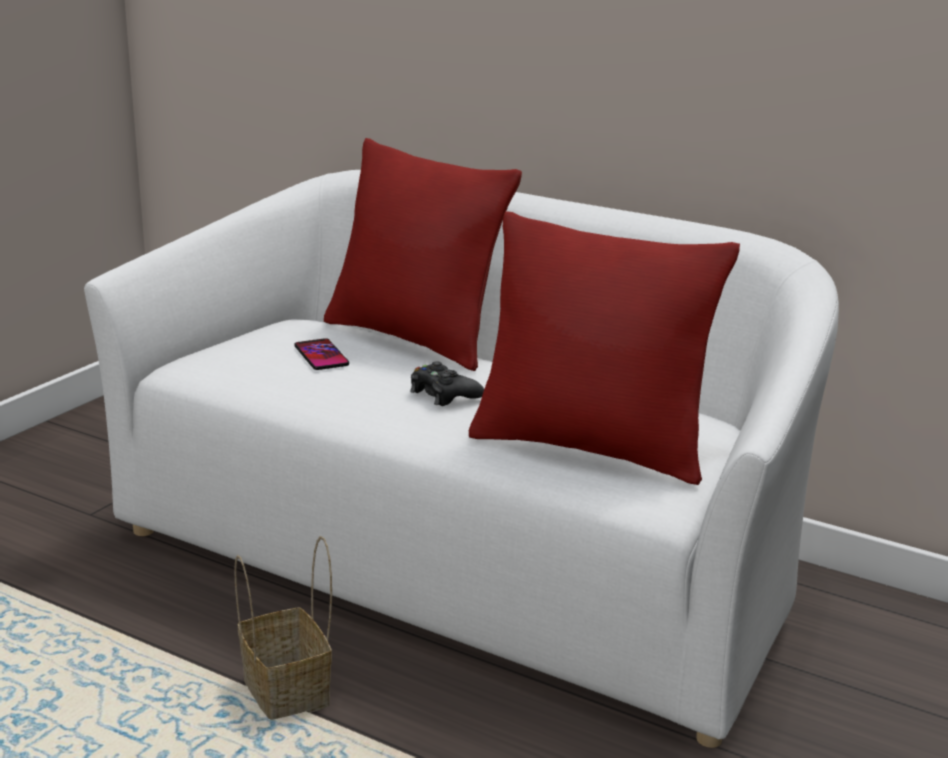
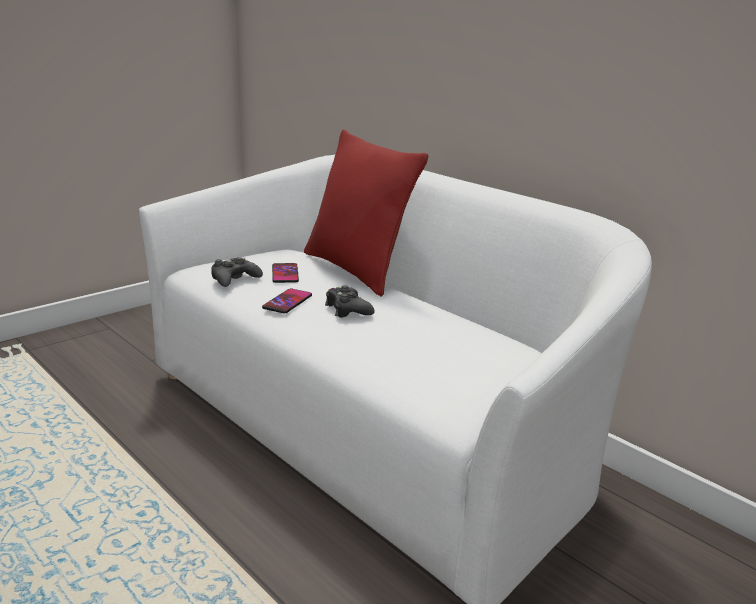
camera: 15 degrees right, 0 degrees up
basket [234,536,332,720] -> none
red pillow [469,211,740,485] -> none
none -> black game controller [211,257,263,287]
none -> phone [262,289,312,313]

